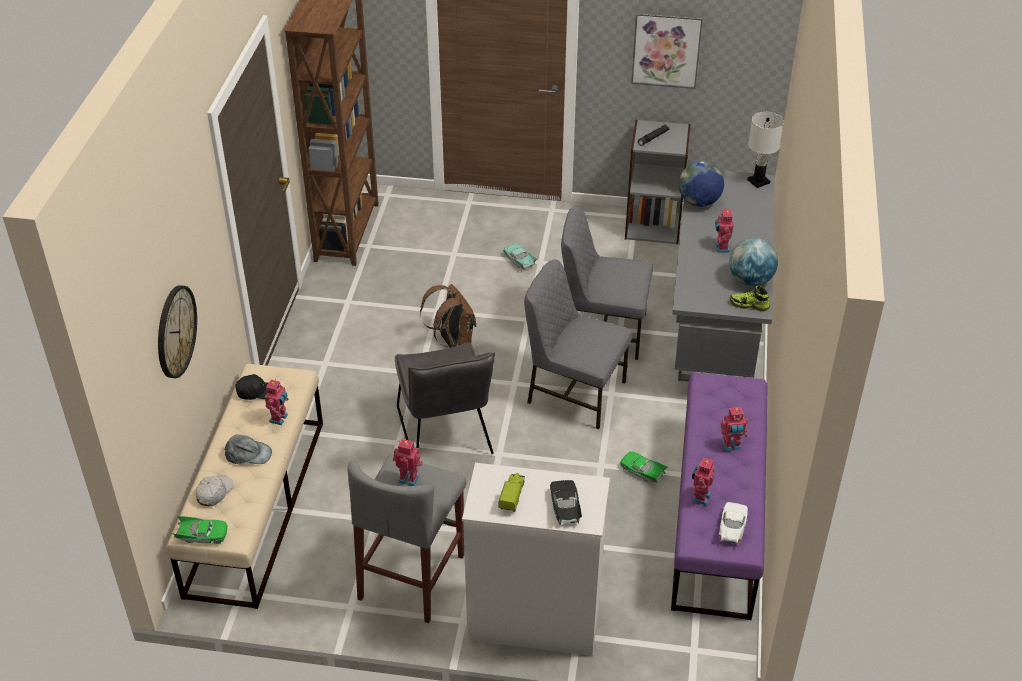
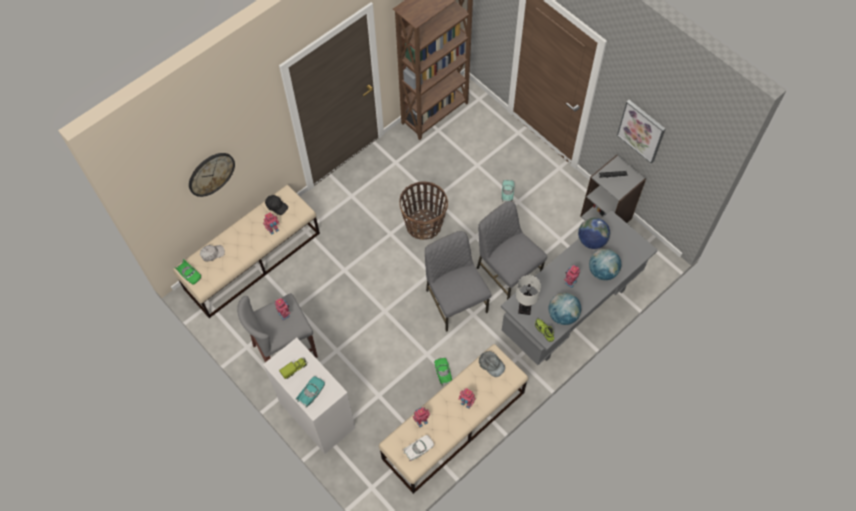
camera: 40 degrees right, 20 degrees up
grey cap [225,434,272,464] -> grey cap moved to [479,351,505,377]
grey chair [395,342,495,454] -> none
brown backpack [420,284,476,348] -> basket [399,181,448,240]
black toy car [550,480,582,525] -> turquoise toy car [295,376,325,407]
purple bench [671,372,768,620] -> beige bench [379,344,528,494]
white table lamp [747,111,784,188] -> white table lamp moved to [516,275,541,315]
none -> globe [589,249,621,280]

